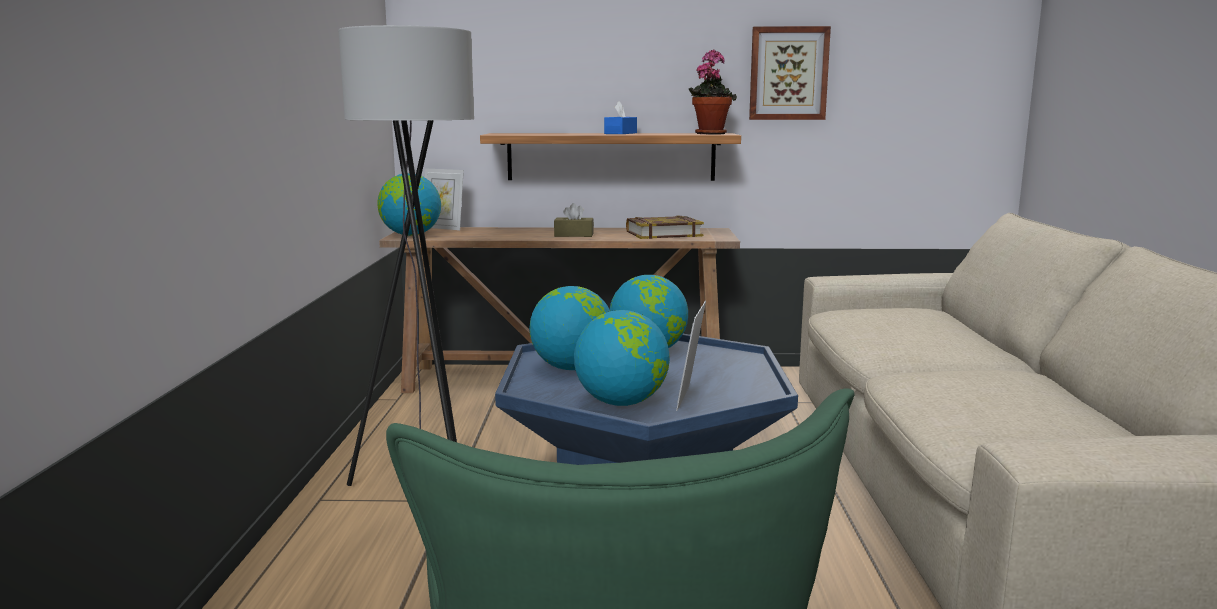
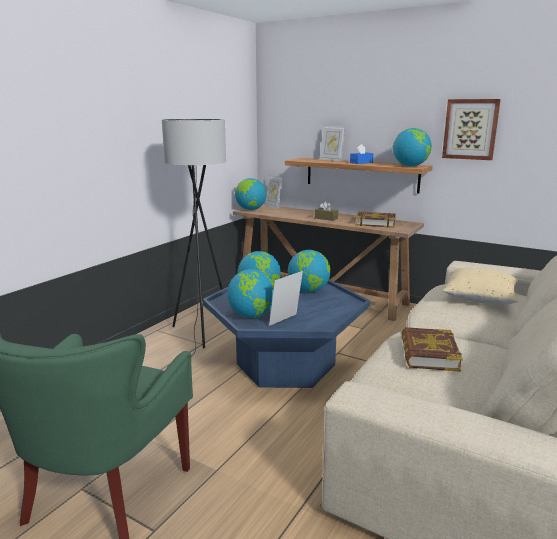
camera: 30 degrees right, 5 degrees up
potted plant [689,50,737,134] -> globe [393,128,432,166]
none -> picture frame [320,125,346,161]
none -> book [401,327,462,372]
none -> beige pillow [443,267,519,305]

